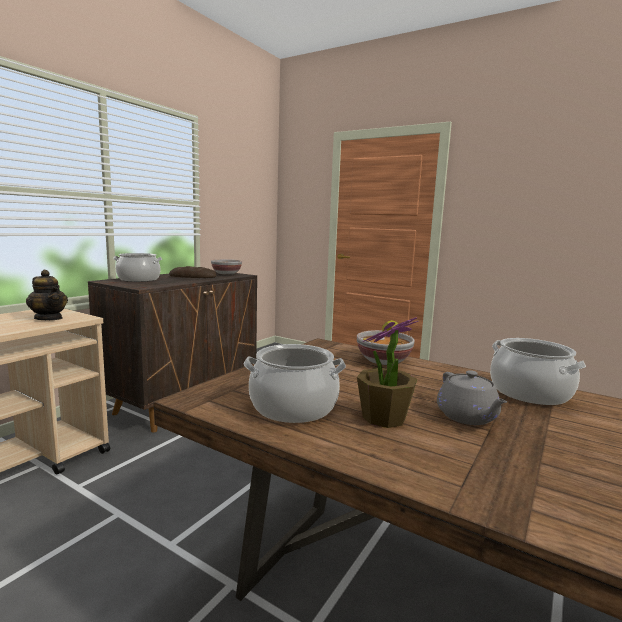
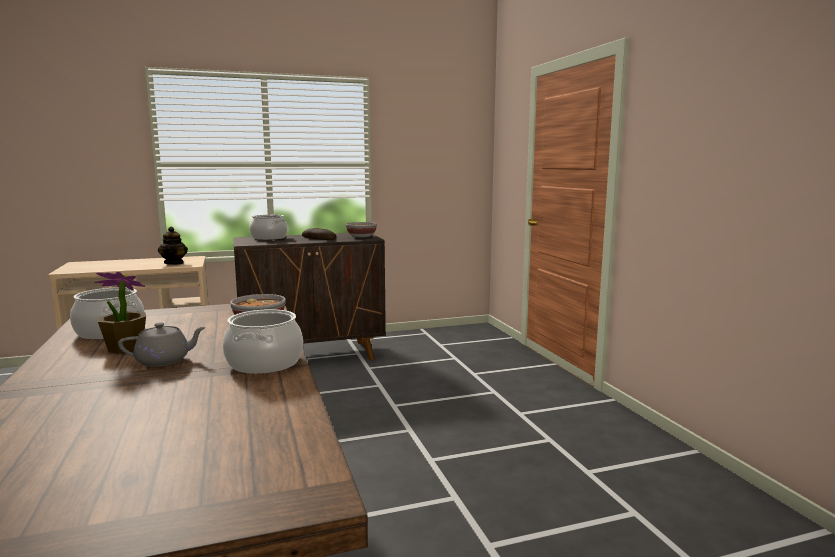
camera: 40 degrees right, 0 degrees up
grey teapot [437,370,507,425] -> grey teapot turned 135 degrees counterclockwise [118,322,206,367]

